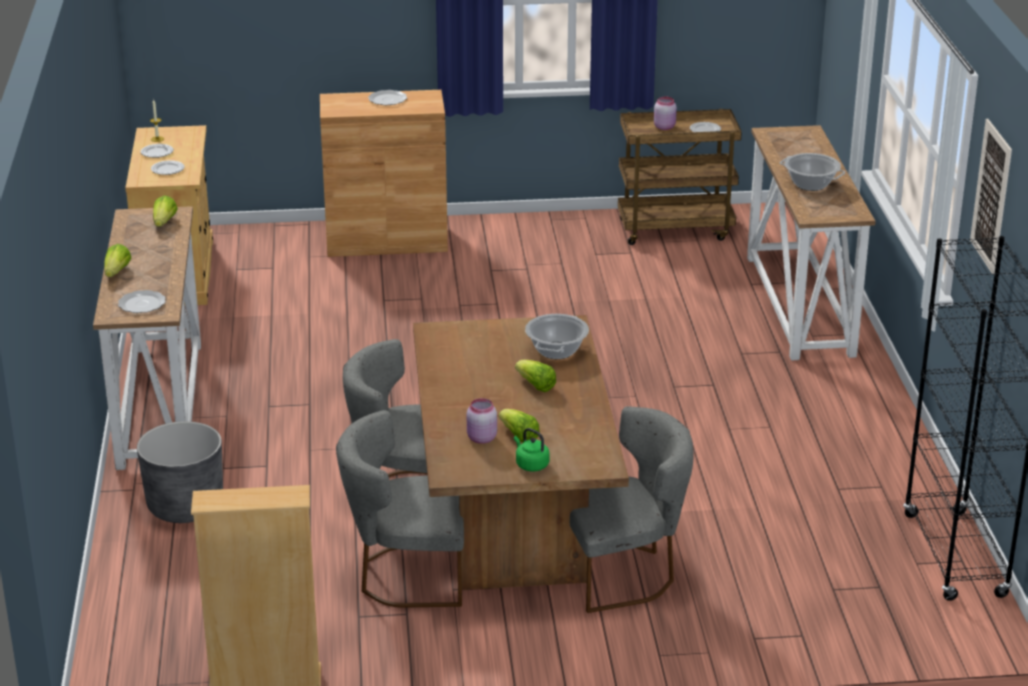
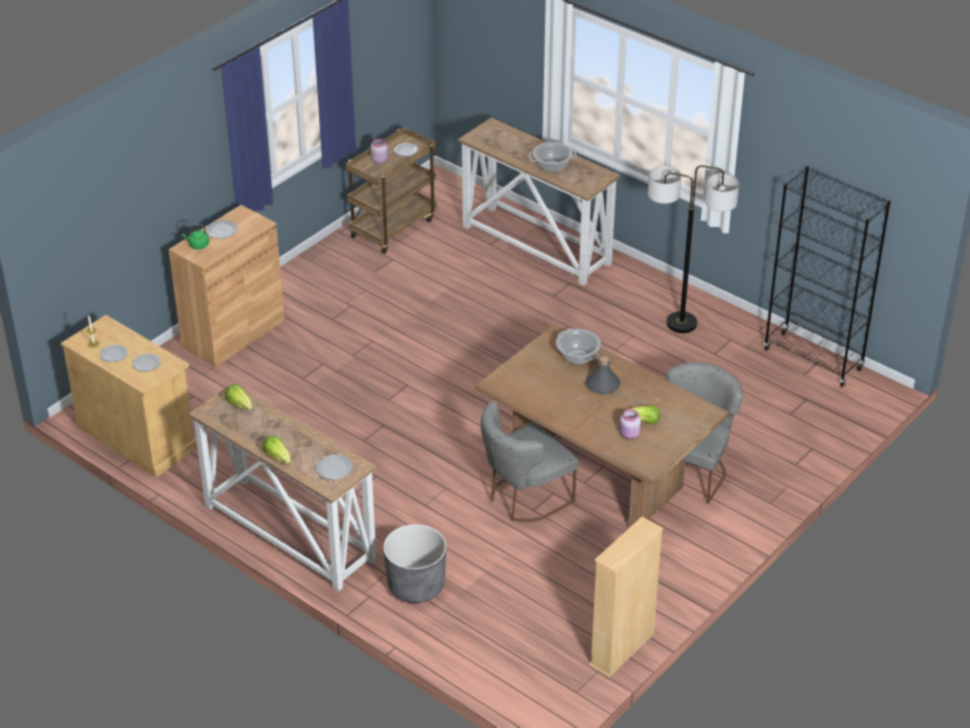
camera: 45 degrees left, 10 degrees up
grey chair [336,410,464,608] -> none
green kettle [514,428,549,472] -> green kettle moved to [182,224,209,250]
lettuce [515,360,556,392] -> grey bottle [586,356,620,394]
picture [970,119,1012,275] -> none
none -> floor lamp [648,165,739,333]

